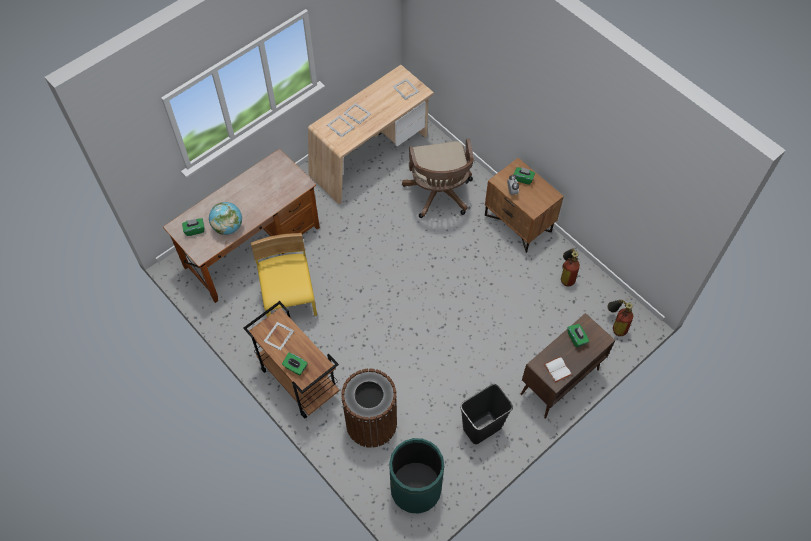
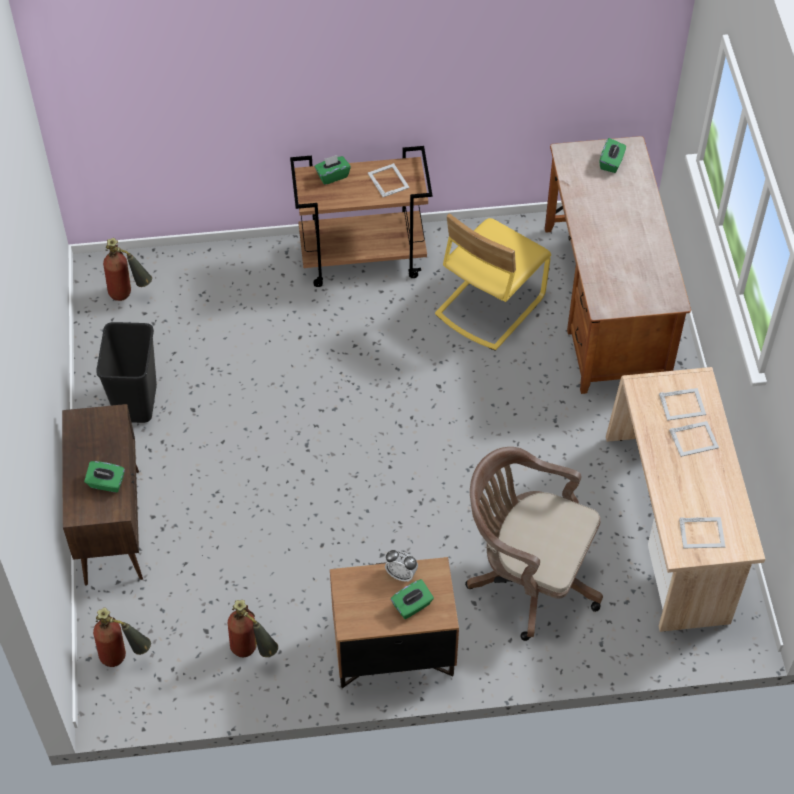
camera: 125 degrees right, 5 degrees down
globe [209,202,242,235] -> none
yellow chair [251,233,317,317] -> yellow chair turned 105 degrees clockwise [435,213,551,350]
brown trash can [341,369,397,448] -> none
green trash can [389,438,444,514] -> fire extinguisher [103,238,152,301]
white book [544,356,572,382] -> none

